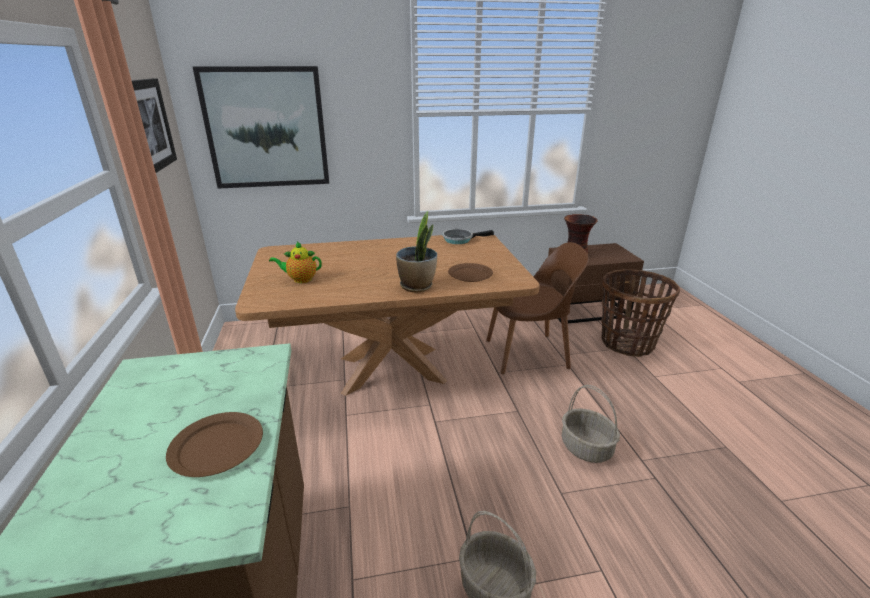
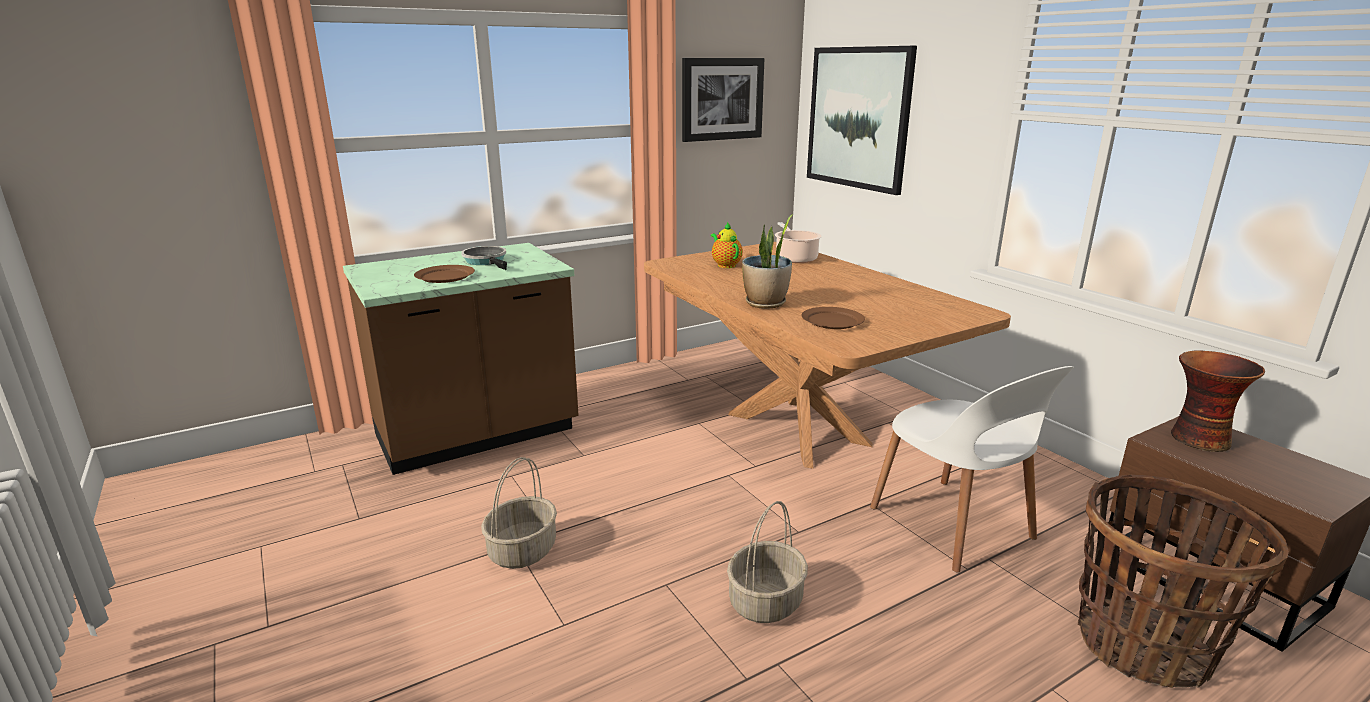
camera: 70 degrees right, 5 degrees down
frying pan [443,229,494,244] -> frying pan moved to [461,246,507,270]
brown chair [486,242,589,374] -> white chair [870,366,1074,573]
none -> cooking pot [775,222,822,263]

